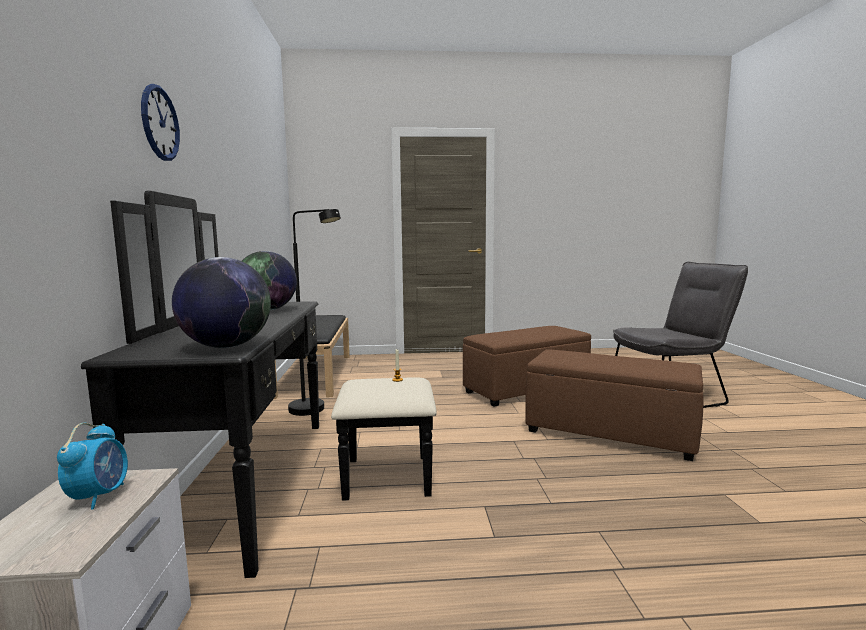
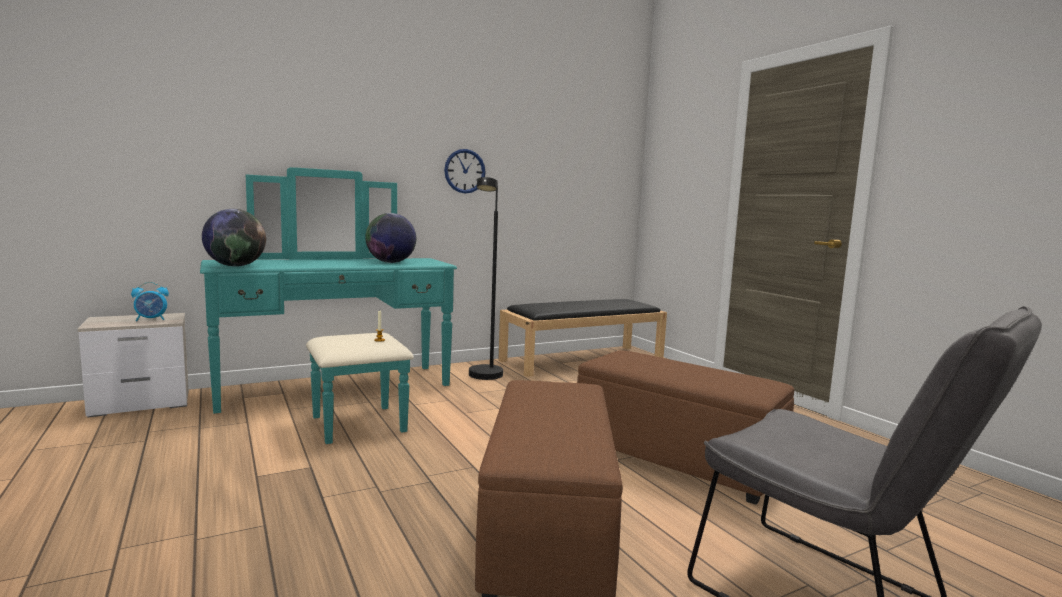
camera: 65 degrees right, 0 degrees up
black dresser [81,191,437,578] -> turquoise dresser [200,167,457,444]
wall clock [141,84,180,161] -> wall clock moved to [444,149,486,193]

